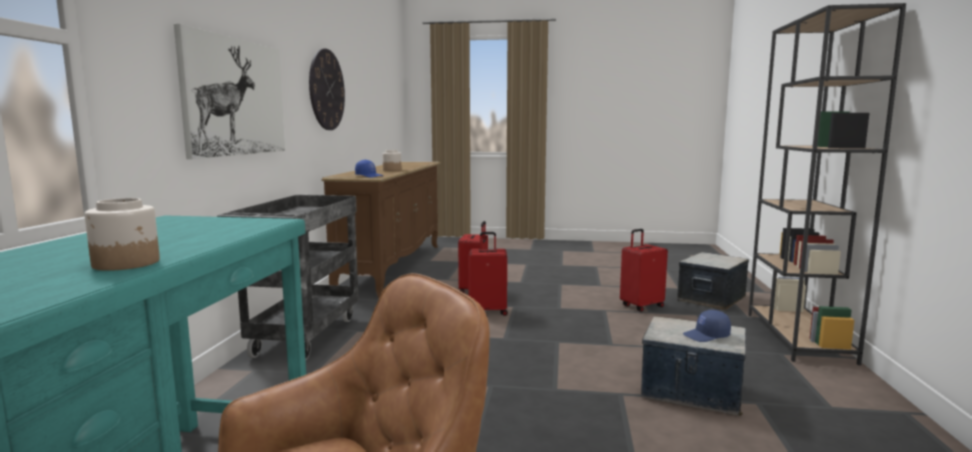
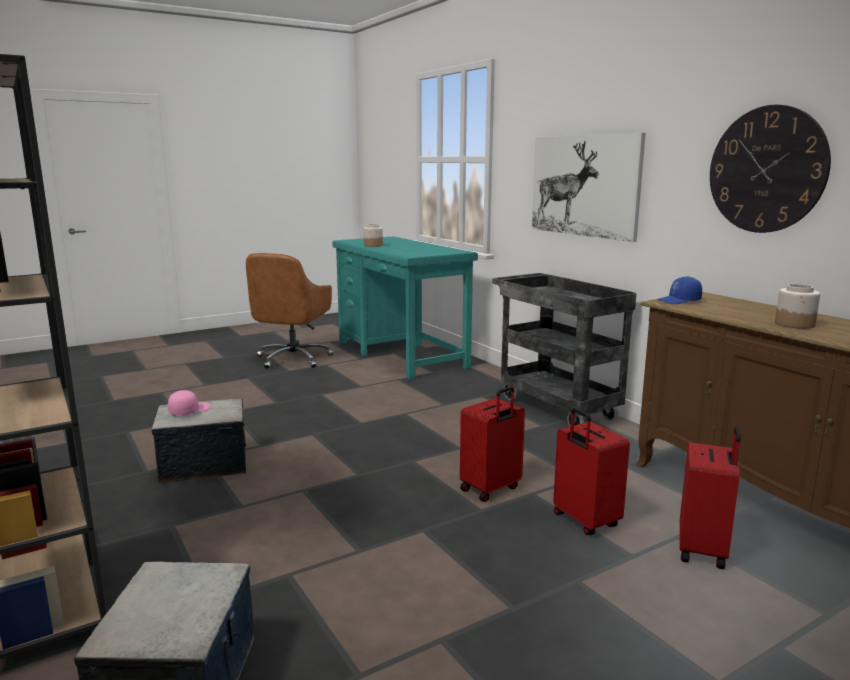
camera: 140 degrees right, 5 degrees up
red suitcase [620,229,668,312] -> red suitcase moved to [679,427,741,569]
blue cap [683,310,731,342] -> pink cap [168,390,210,415]

